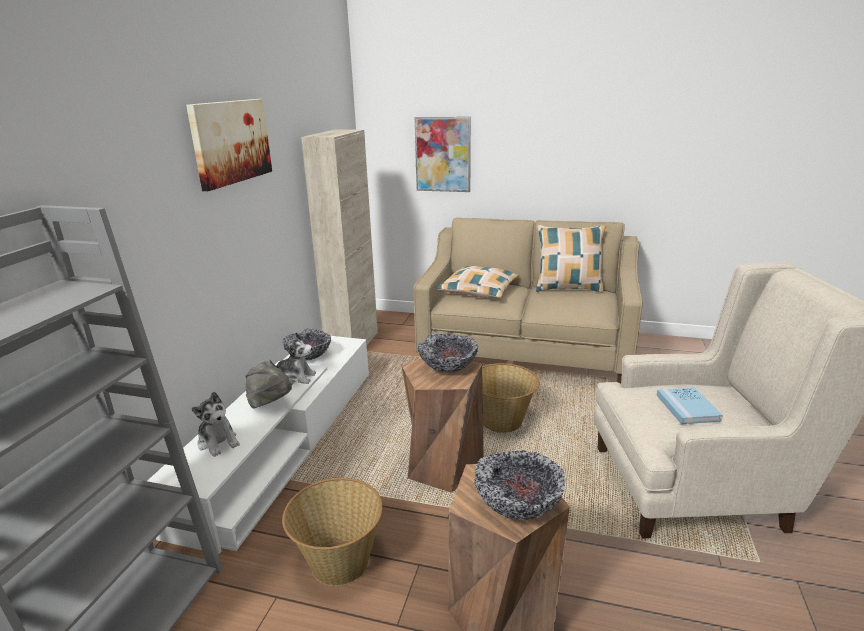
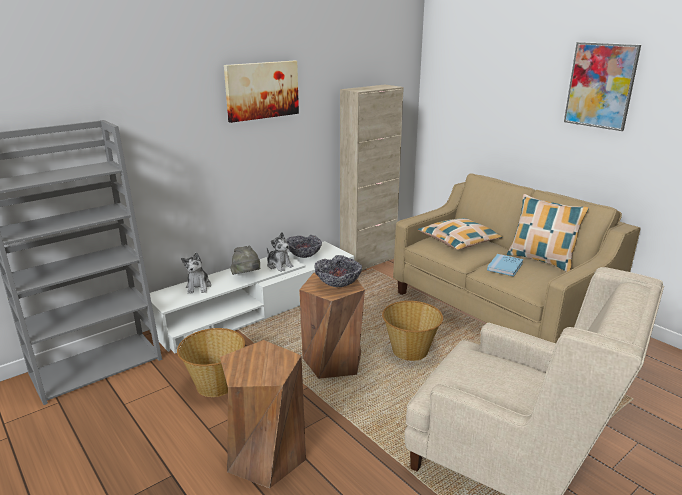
camera: 35 degrees right, 0 degrees up
picture [414,117,471,192] -> picture moved to [564,42,641,131]
bowl [474,450,566,520] -> none
blue book [656,387,723,424] -> blue book moved to [487,254,523,277]

